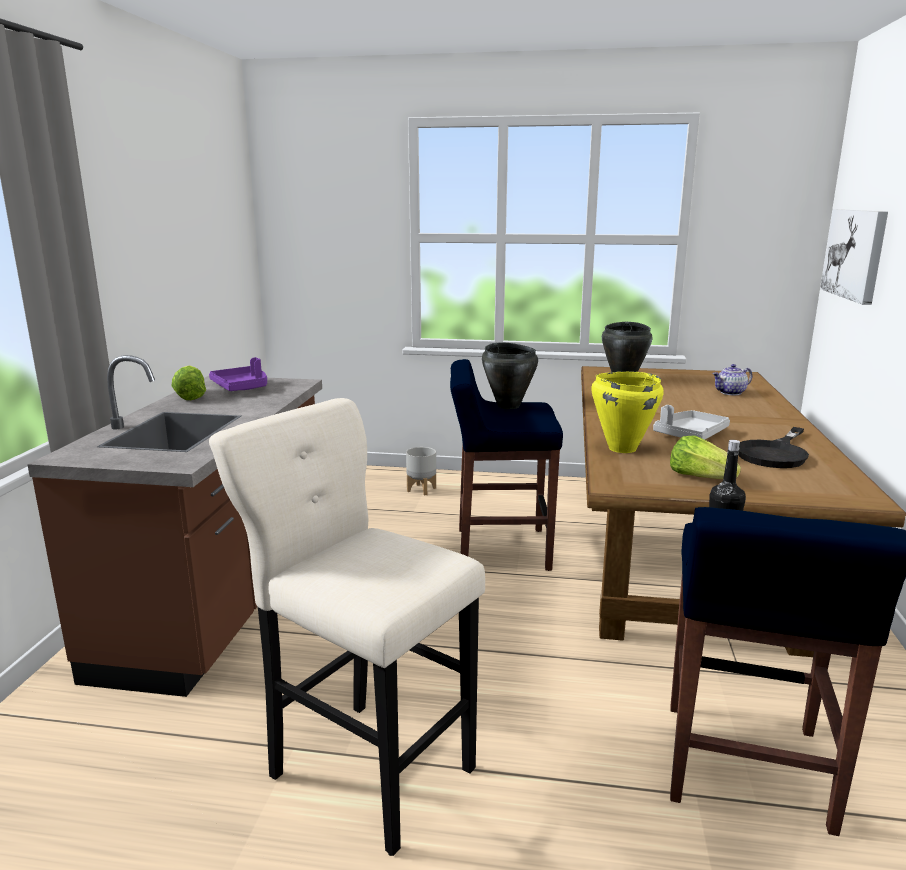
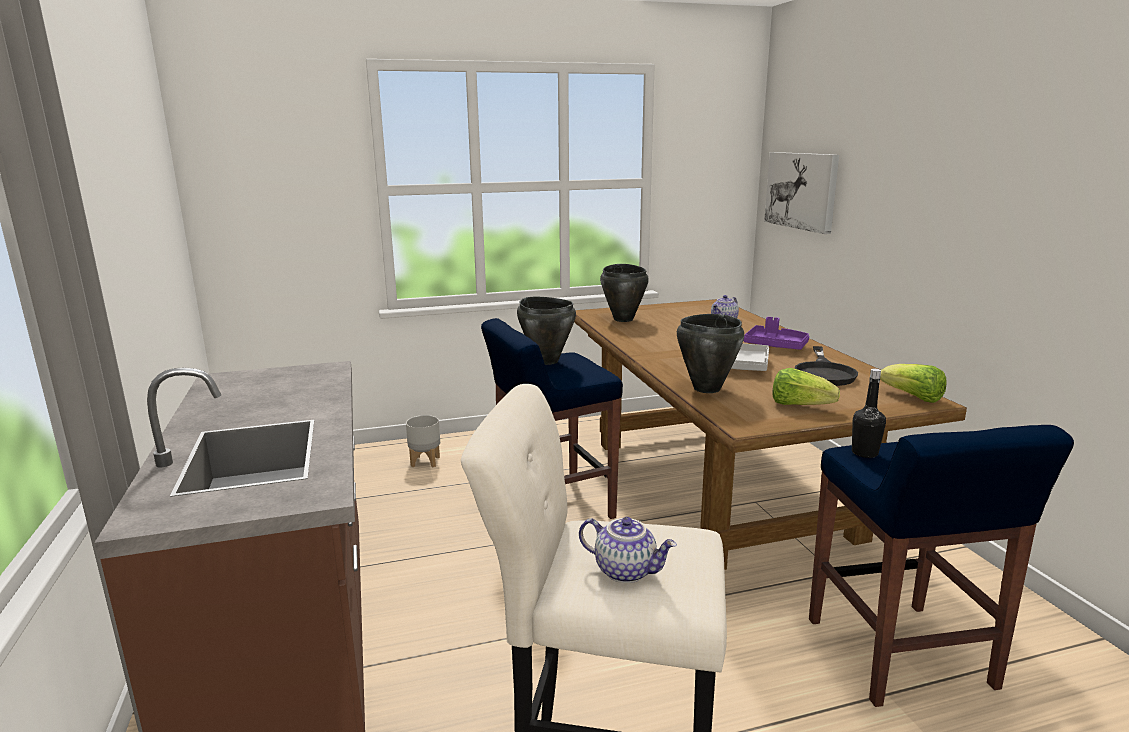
camera: 25 degrees left, 0 degrees up
lettuce [172,366,206,400] -> lettuce moved to [880,364,947,403]
purple tray [209,357,267,391] -> purple tray moved to [743,317,809,350]
yellow cooking pot [591,372,664,453] -> black cooking pot [677,314,744,393]
none -> teapot [579,517,677,583]

